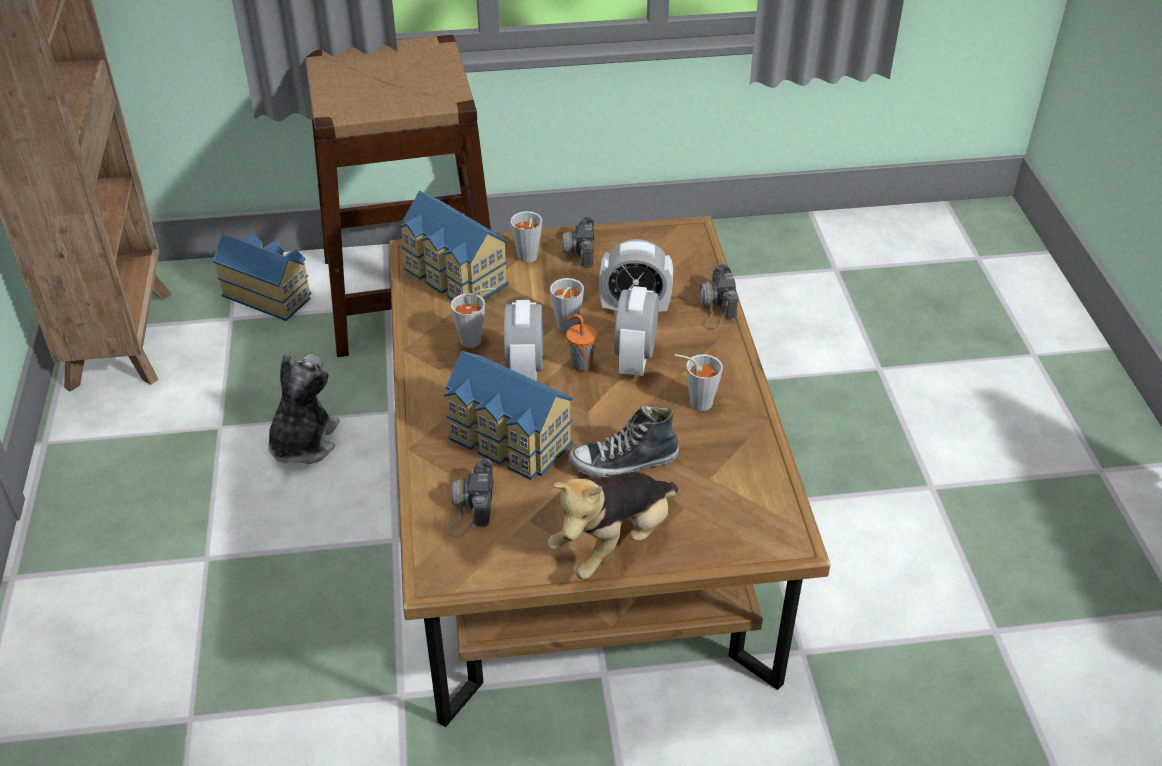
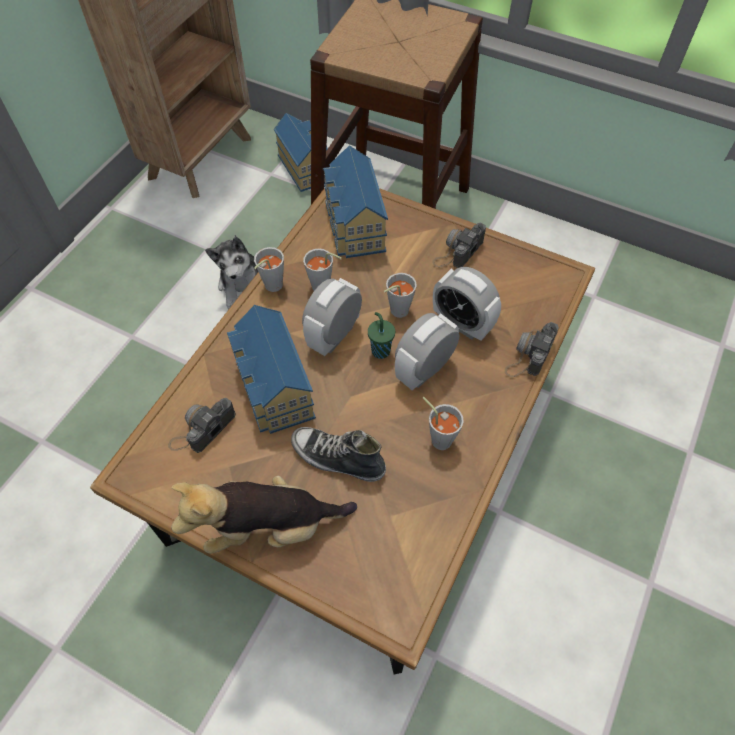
camera: 35 degrees right, 15 degrees up
plush toy [268,354,340,464] -> plush toy turned 120 degrees clockwise [205,235,258,309]
grey cup [511,211,542,263] -> grey cup moved to [254,247,284,292]
orange cup [566,314,597,371] -> green cup [368,312,395,359]

